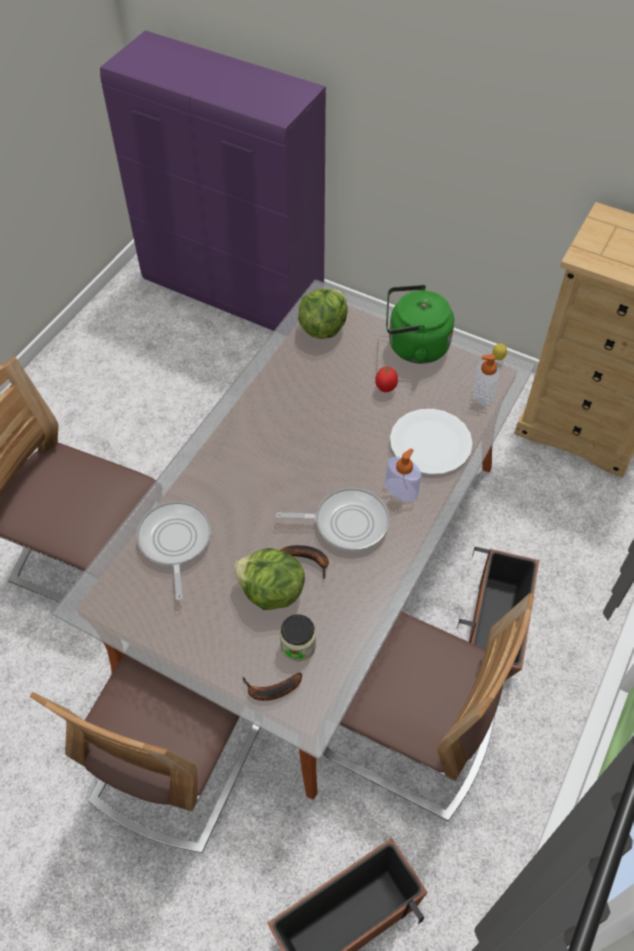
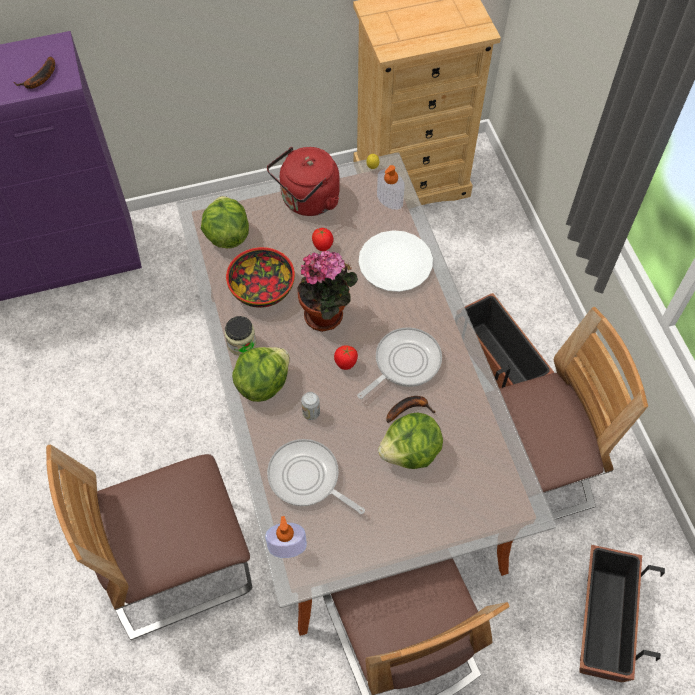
camera: 45 degrees left, 5 degrees up
banana [243,672,302,701] -> banana moved to [14,57,55,89]
jar [279,614,316,661] -> jar moved to [225,316,256,355]
soap dispenser [385,448,422,502] -> soap dispenser moved to [265,516,307,558]
green kettle [386,285,454,364] -> red kettle [267,147,340,216]
none -> bowl [226,247,295,308]
none -> lettuce [232,347,290,402]
none -> potted plant [297,251,358,332]
none -> can [301,392,320,420]
none -> tomato [334,345,358,370]

